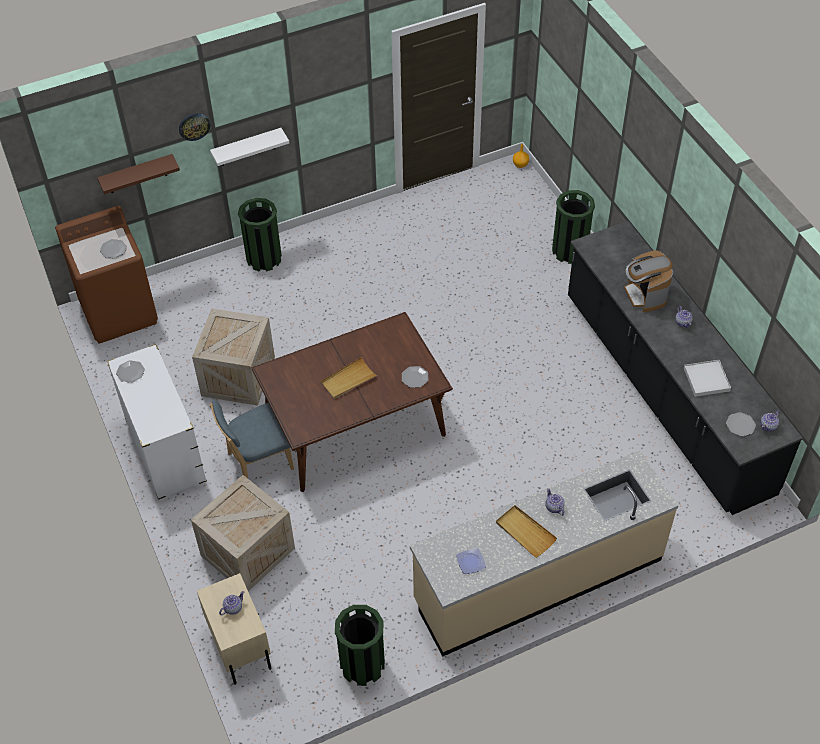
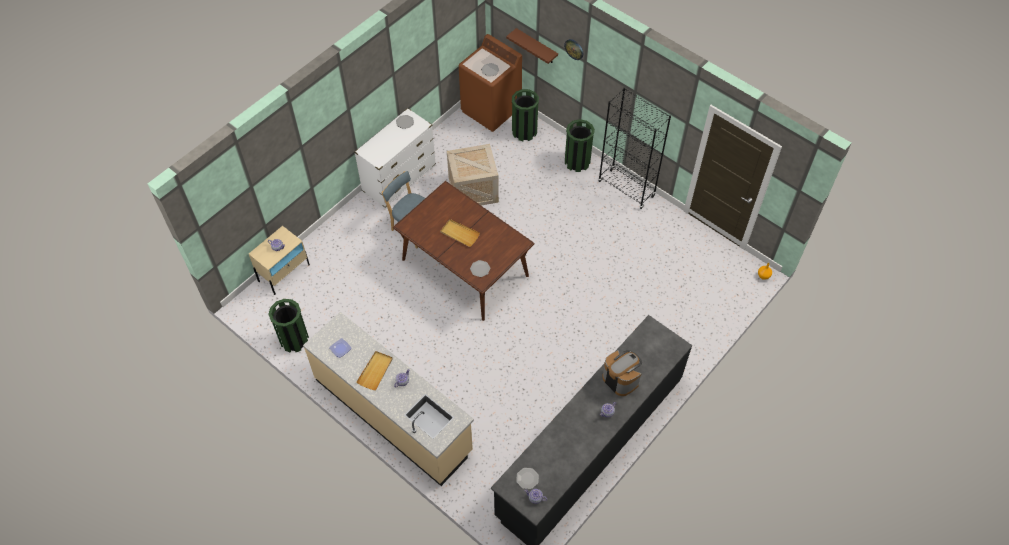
camera: 65 degrees right, 5 degrees up
crate [191,475,295,591] -> none
white shelf [210,128,289,166] -> none
green trash can [552,190,595,264] -> green trash can moved to [512,89,539,141]
coffee machine [624,250,673,312] -> coffee machine turned 90 degrees clockwise [603,350,642,396]
white tray [684,360,731,397] -> none
none -> black bookcase [598,88,671,209]

